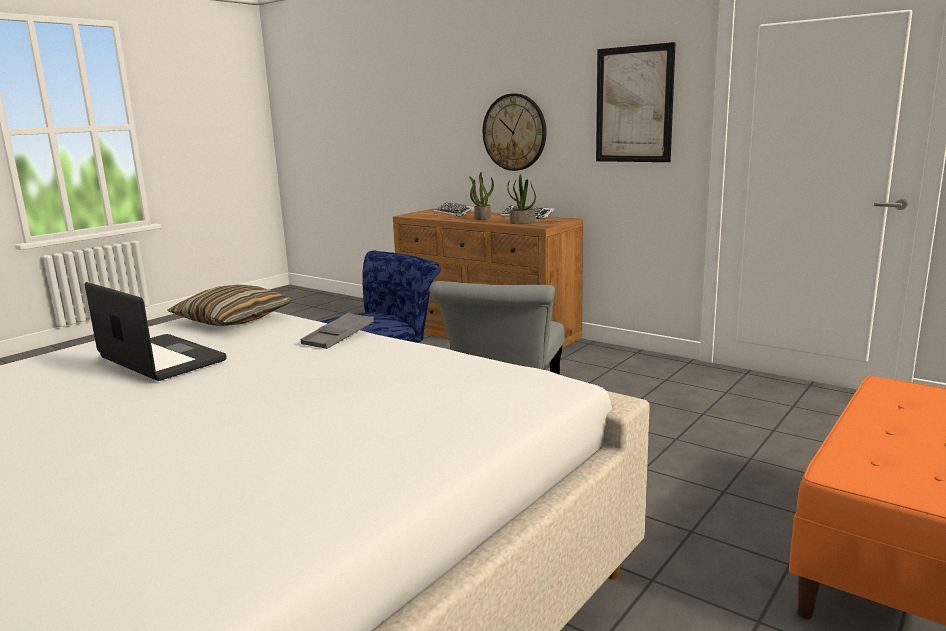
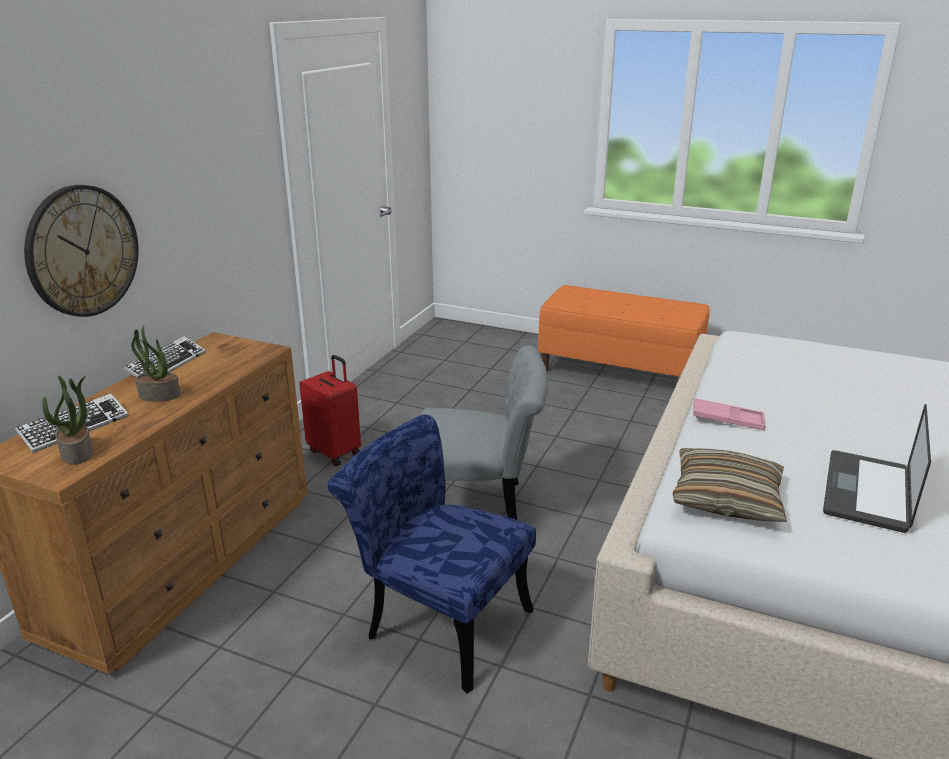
camera: 105 degrees left, 10 degrees up
grey tray [301,312,374,349] -> pink tray [693,398,766,430]
potted plant [507,174,536,224] -> potted plant moved to [42,376,93,465]
picture [596,42,676,162] -> none
none -> red suitcase [299,355,361,466]

